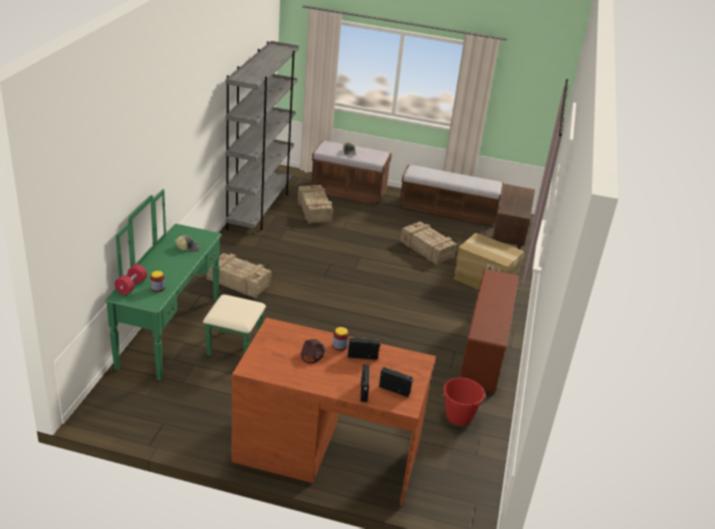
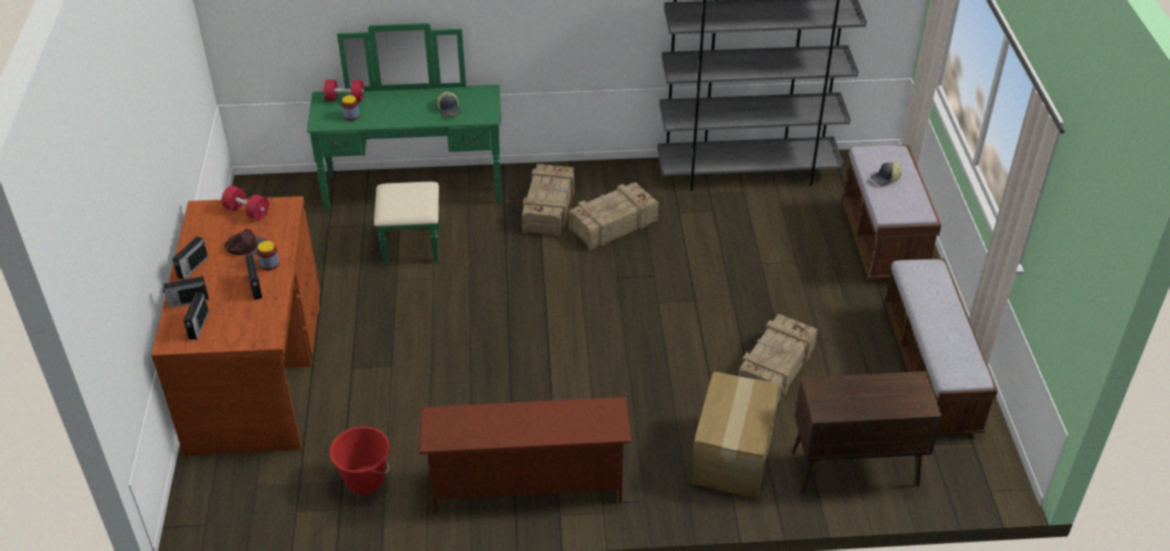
camera: 75 degrees right, 10 degrees up
crate [298,185,333,224] -> crate moved to [569,182,658,251]
none -> radio [172,236,208,280]
none -> red dumbbell [221,185,269,220]

